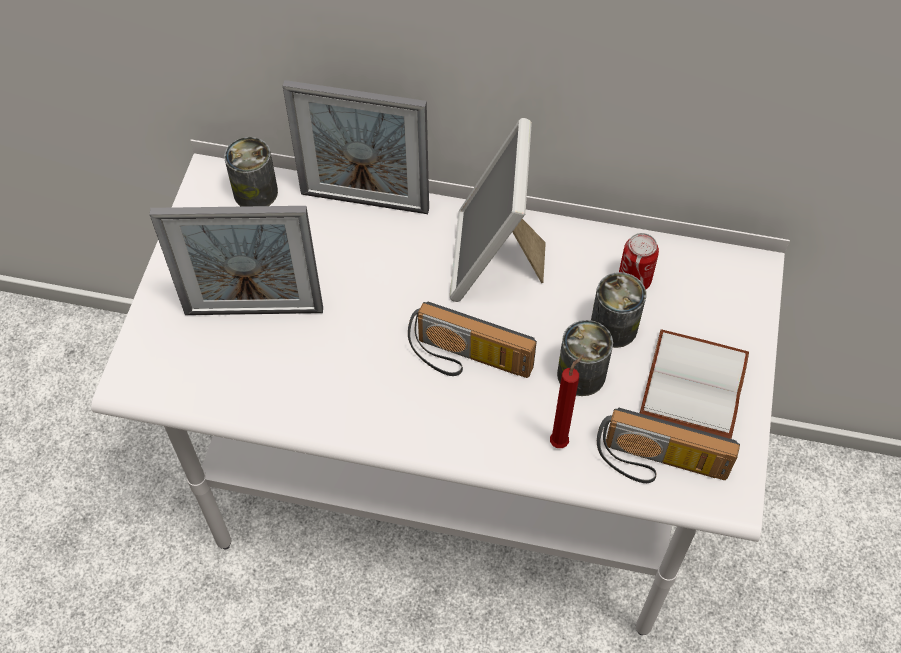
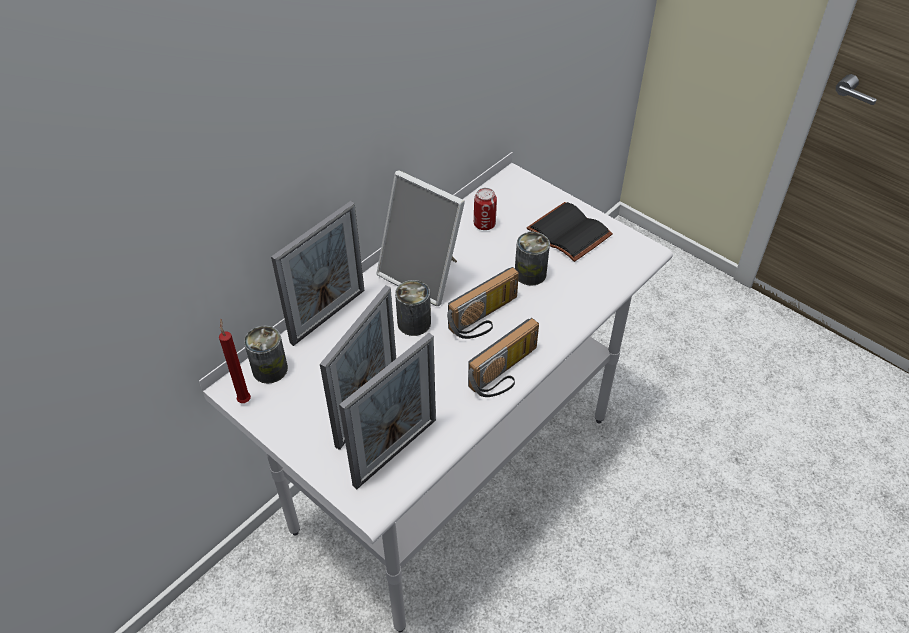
camera: 60 degrees left, 10 degrees down
red candle [550,354,584,448] -> red candle moved to [219,319,251,403]
can [591,272,646,348] -> can moved to [395,280,431,336]
radio [597,408,740,483] -> radio moved to [468,318,539,397]
white book [640,329,749,439] -> black book [527,202,613,262]
none -> picture frame [339,333,436,489]

